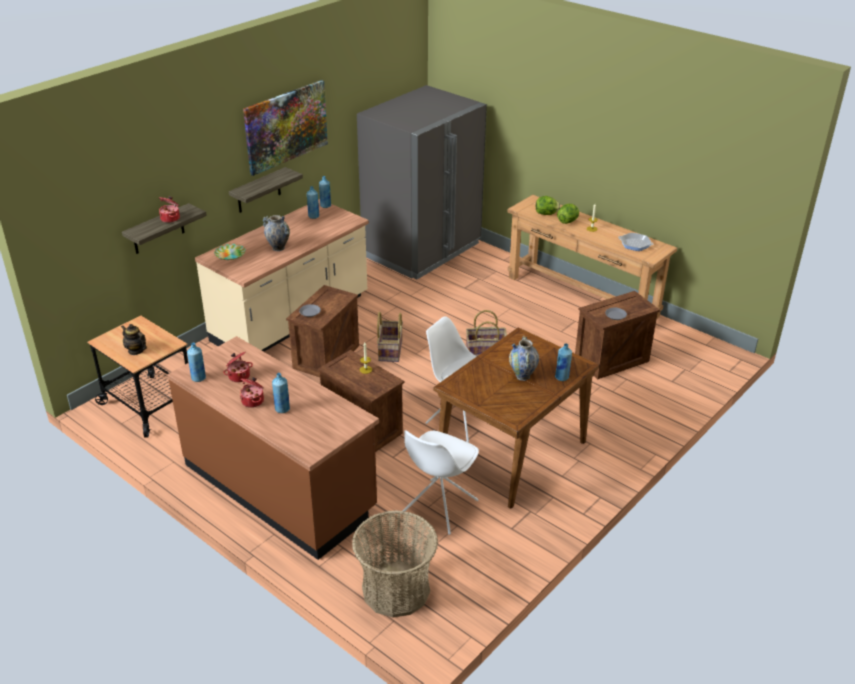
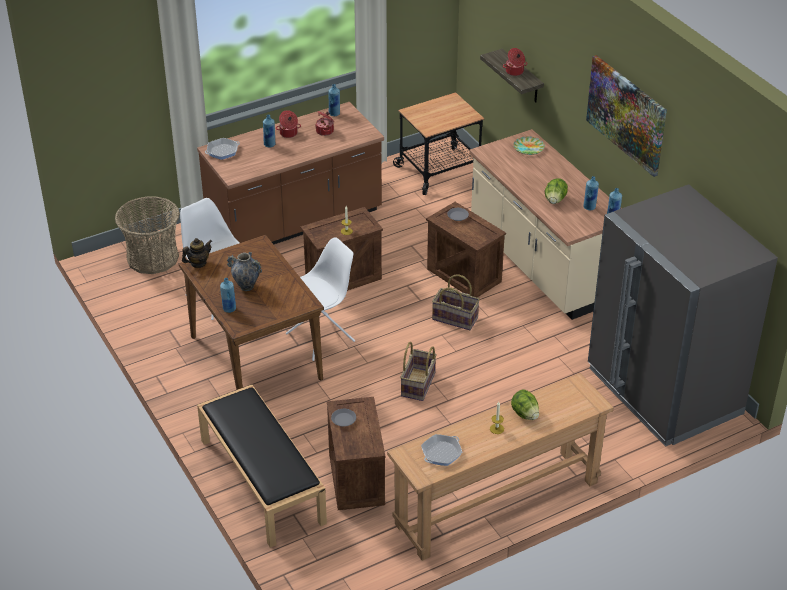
camera: 110 degrees right, 5 degrees up
teapot [121,324,147,355] -> teapot moved to [182,238,212,268]
shelf [229,167,303,213] -> none
vase [263,215,290,251] -> none
lettuce [536,196,560,215] -> lettuce moved to [545,178,568,204]
none -> black bench [197,385,327,548]
none -> frying pan [205,138,240,160]

